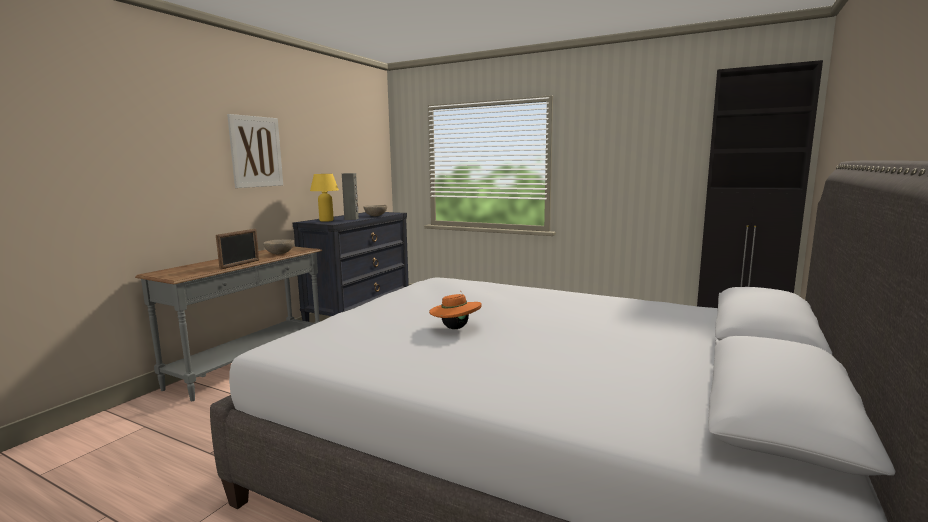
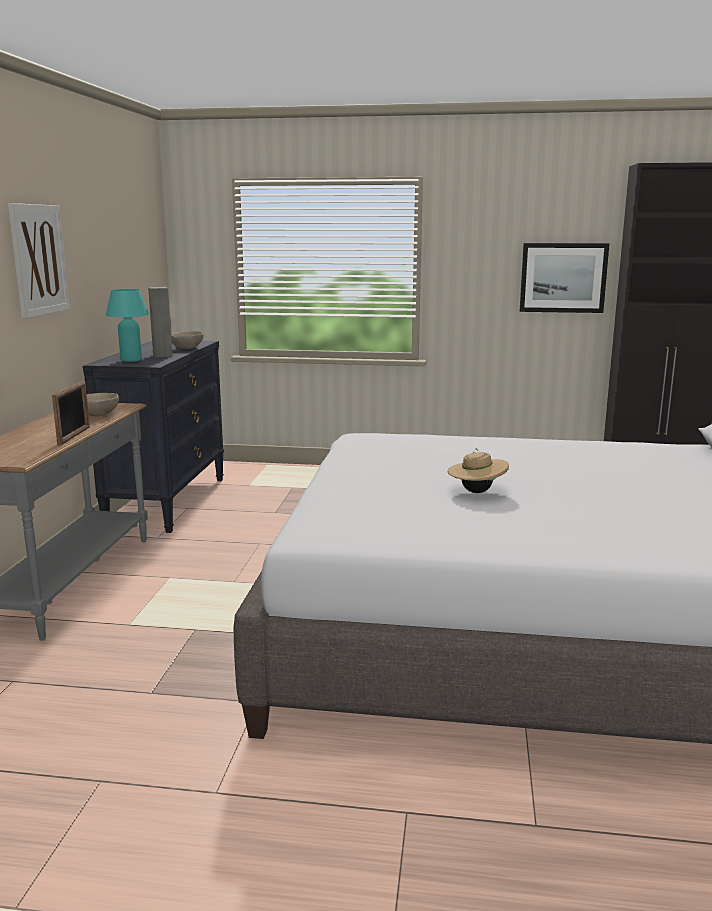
camera: 20 degrees left, 5 degrees up
yellow table lamp [310,174,339,222] -> turquoise table lamp [106,289,149,362]
orange hat [429,291,482,329] -> beige hat [447,448,509,493]
none -> picture [520,243,609,313]

